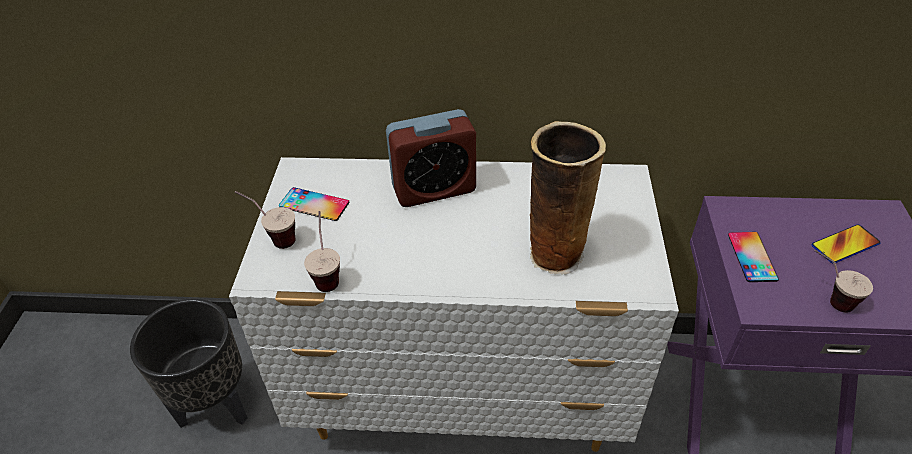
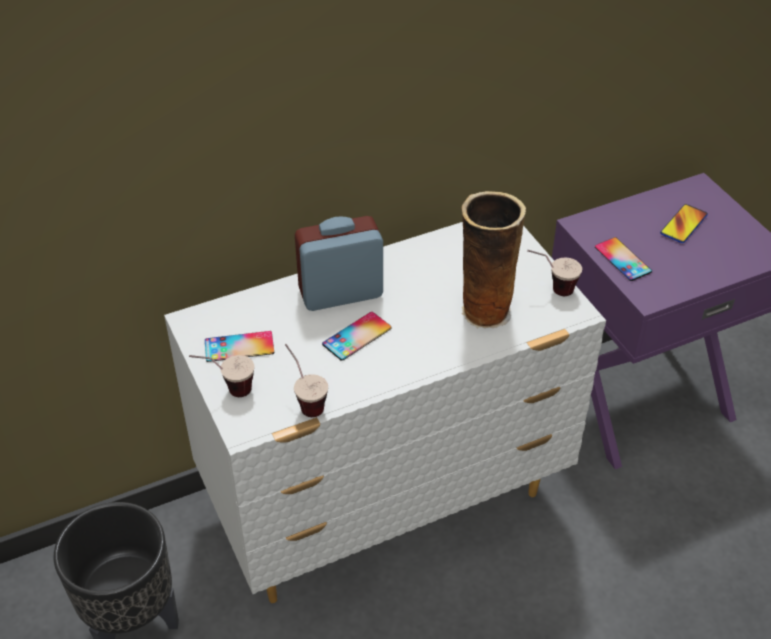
camera: 30 degrees left, 0 degrees up
alarm clock [386,109,476,207] -> alarm clock turned 150 degrees counterclockwise [295,216,383,311]
cup [815,250,873,313] -> cup moved to [527,250,582,296]
none -> phone [322,312,391,361]

